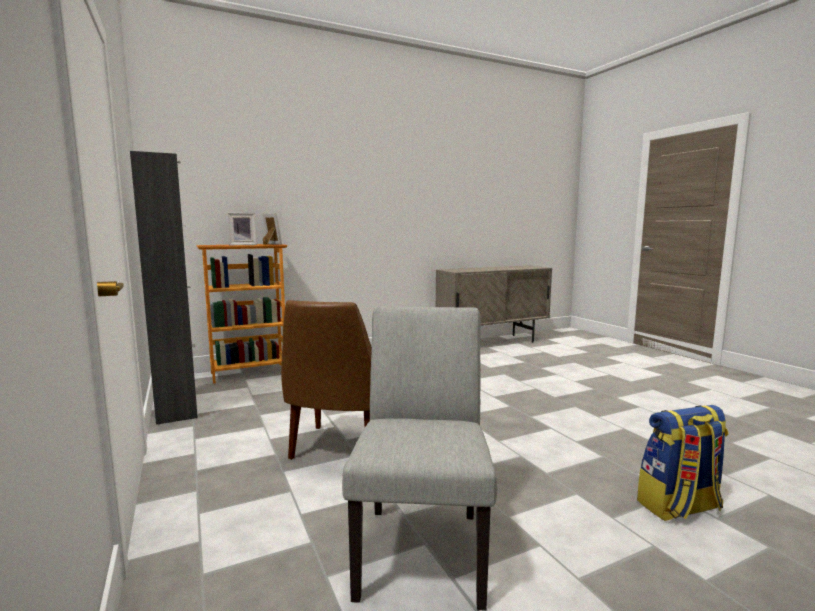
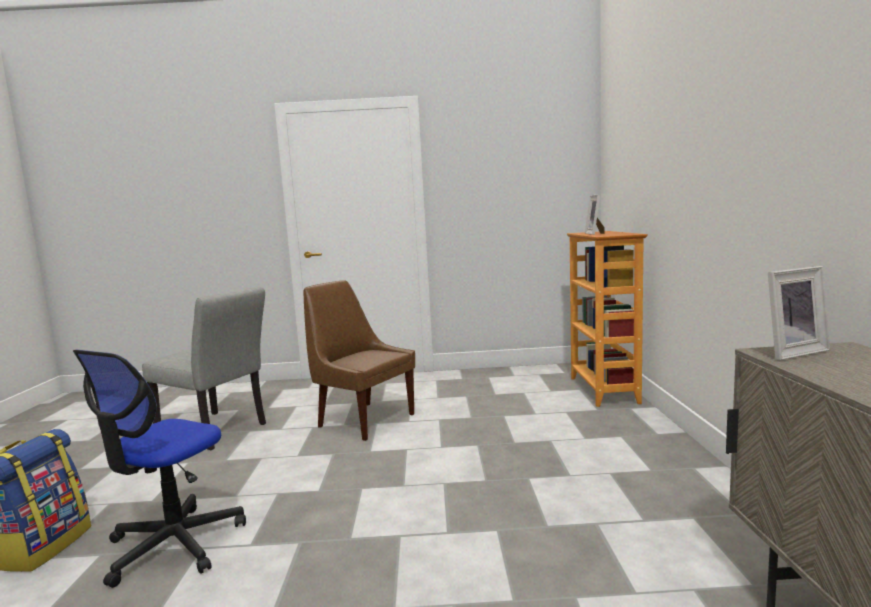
camera: 115 degrees right, 0 degrees up
black cabinet [130,151,198,425] -> none
picture frame [263,213,282,245] -> picture frame moved to [768,266,830,360]
none -> office chair [73,350,246,588]

